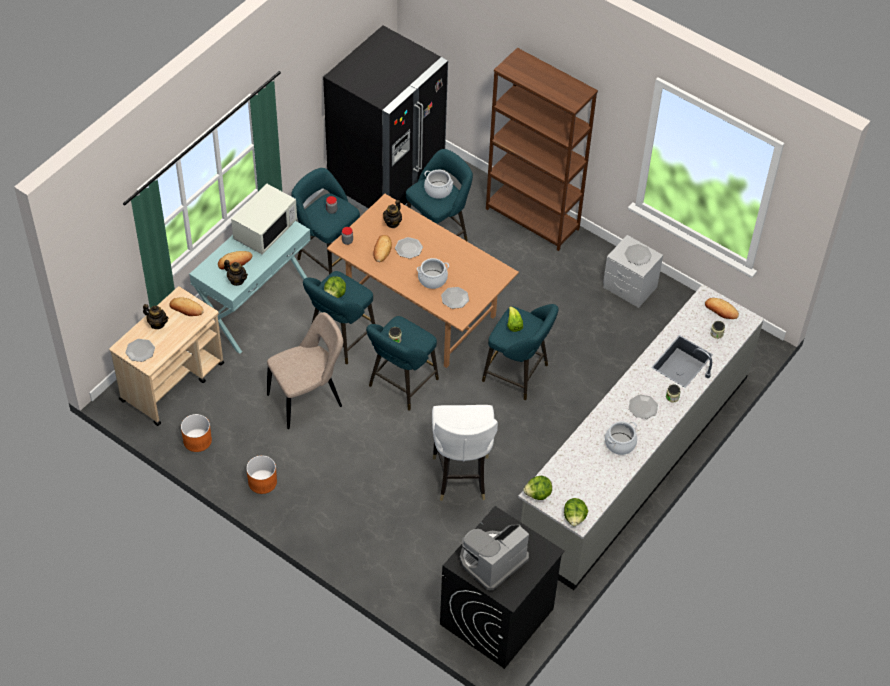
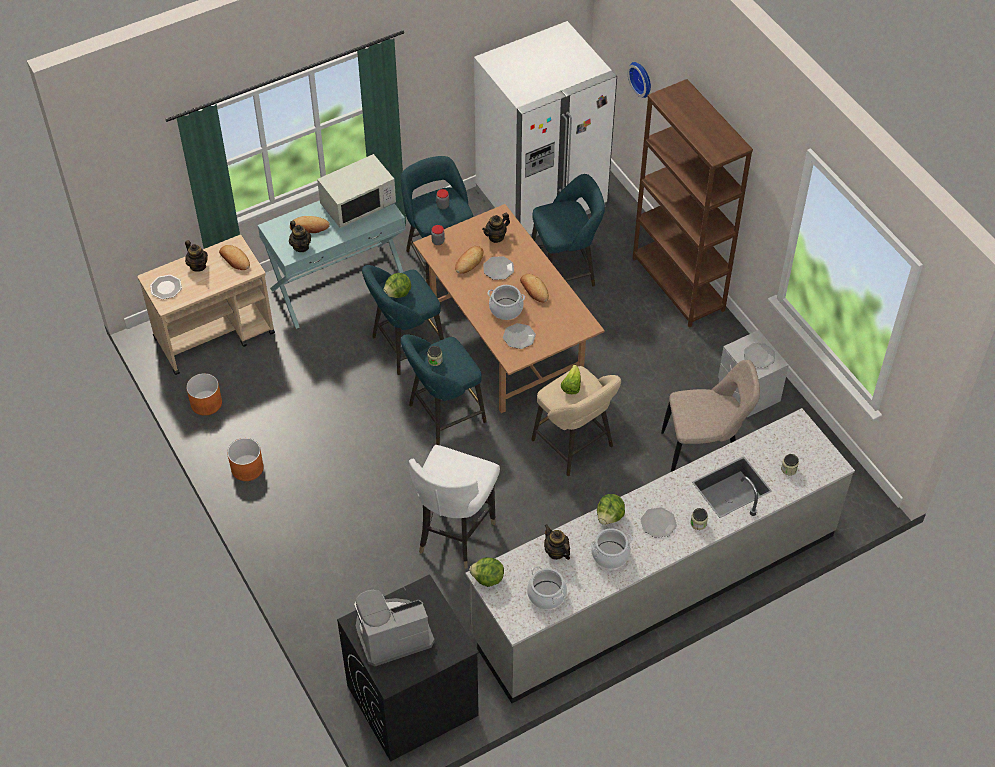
camera: 25 degrees right, 0 degrees up
beige chair [267,312,343,429] -> beige chair moved to [661,360,760,472]
black fridge [323,25,448,212] -> white fridge [474,21,617,237]
cooking pot [424,170,453,199] -> cooking pot moved to [527,566,567,609]
turquoise stool [482,304,558,400] -> beige stool [531,366,621,476]
lettuce [564,498,588,526] -> lettuce moved to [597,494,625,525]
bread [705,298,739,319] -> bread moved to [520,274,549,302]
none -> teapot [544,524,570,560]
none -> wall clock [627,62,651,98]

